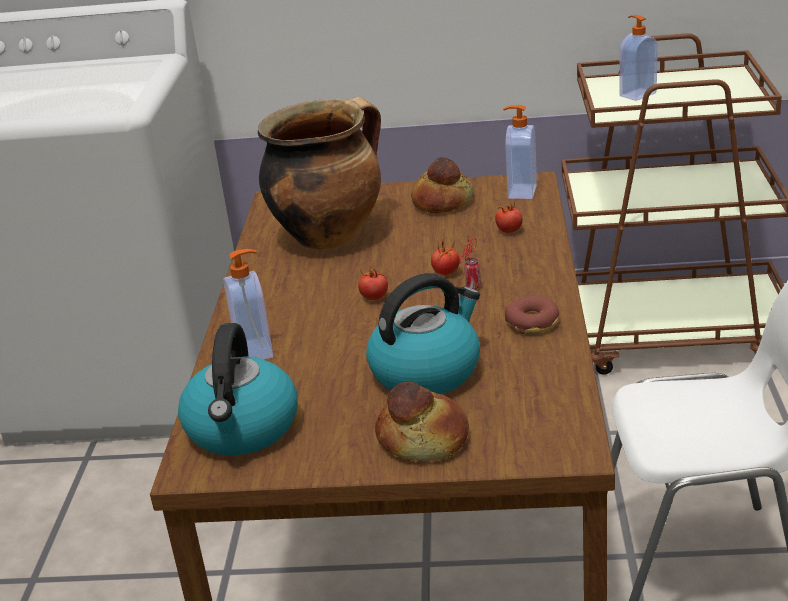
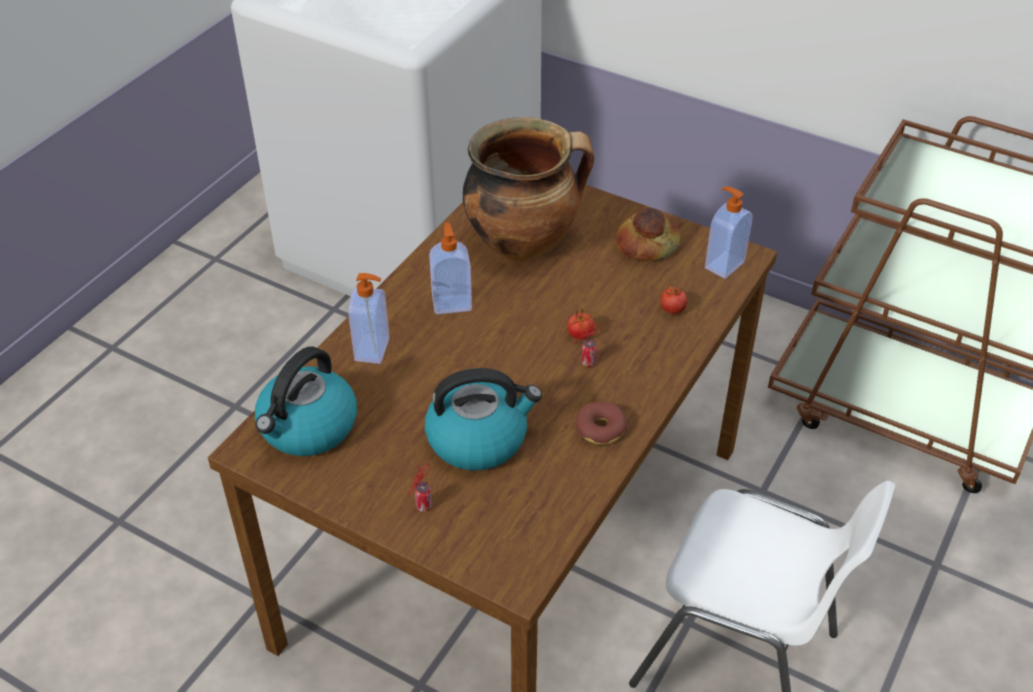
camera: 25 degrees right, 15 degrees up
tomato [358,265,388,300] -> none
bread [375,382,469,461] -> can [408,463,432,512]
soap dispenser [619,15,658,101] -> soap dispenser moved to [429,222,472,314]

